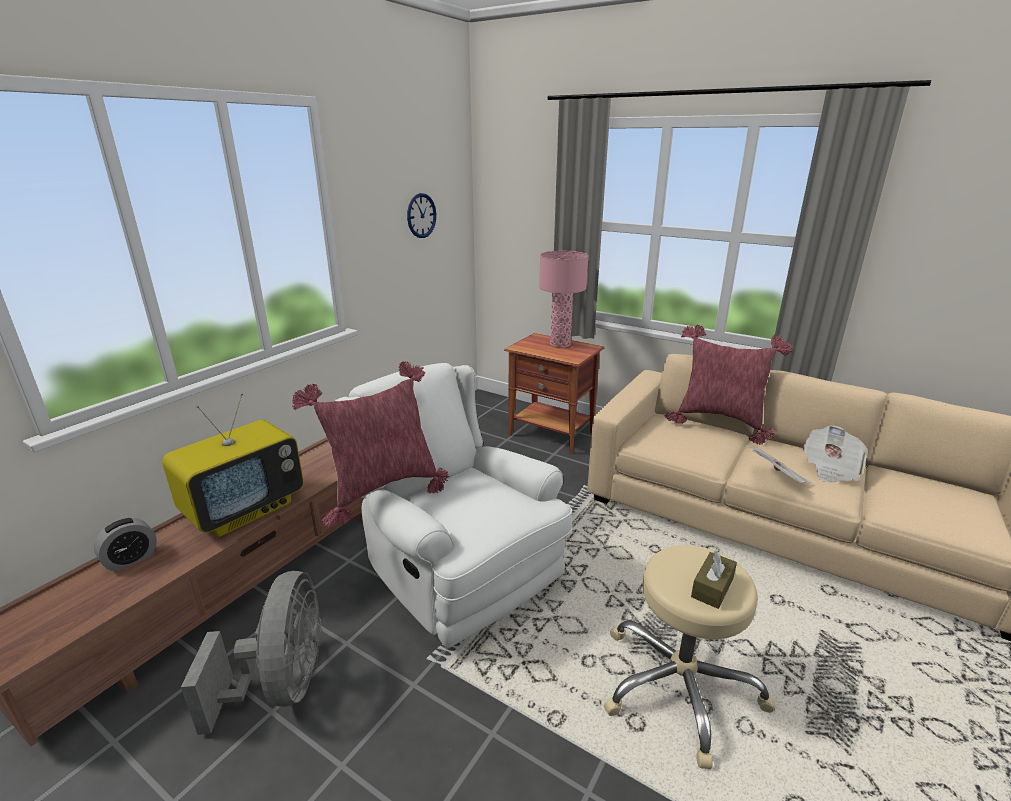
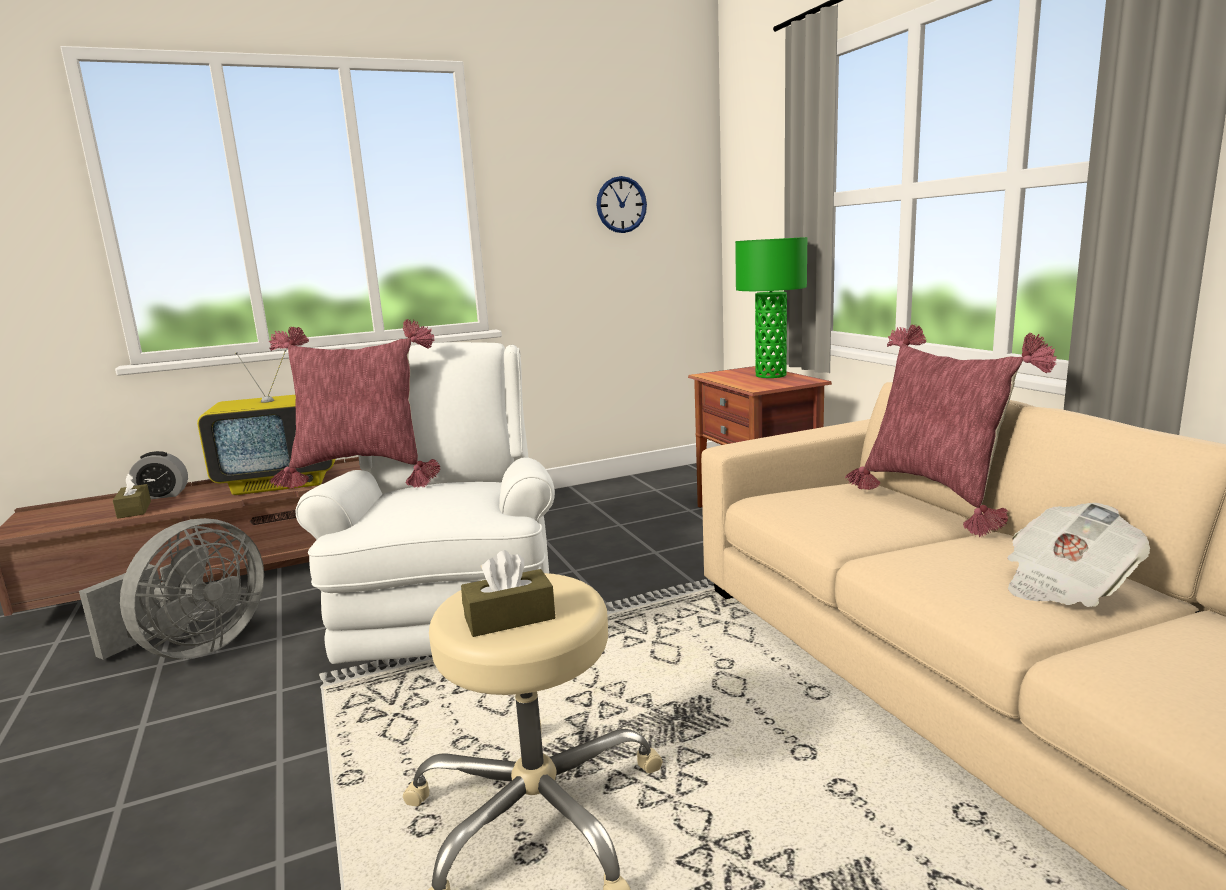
camera: 35 degrees right, 10 degrees down
pink table lamp [539,251,588,348] -> green table lamp [735,237,807,378]
newspaper [750,446,812,484] -> none
none -> brown tissue box [113,473,151,519]

